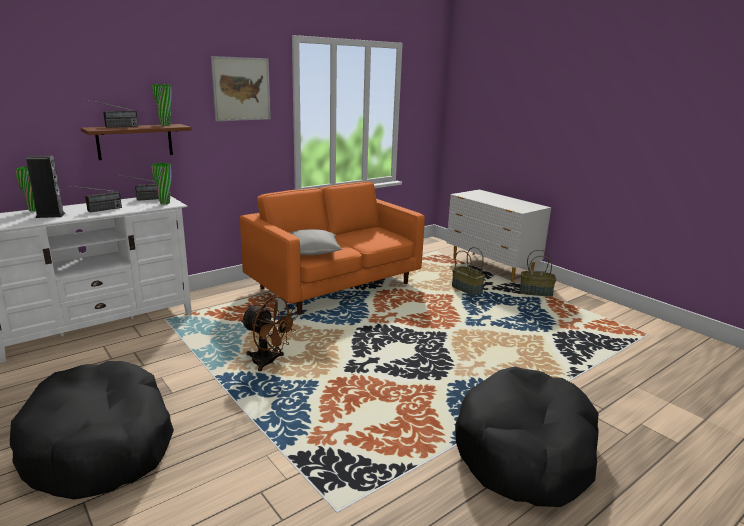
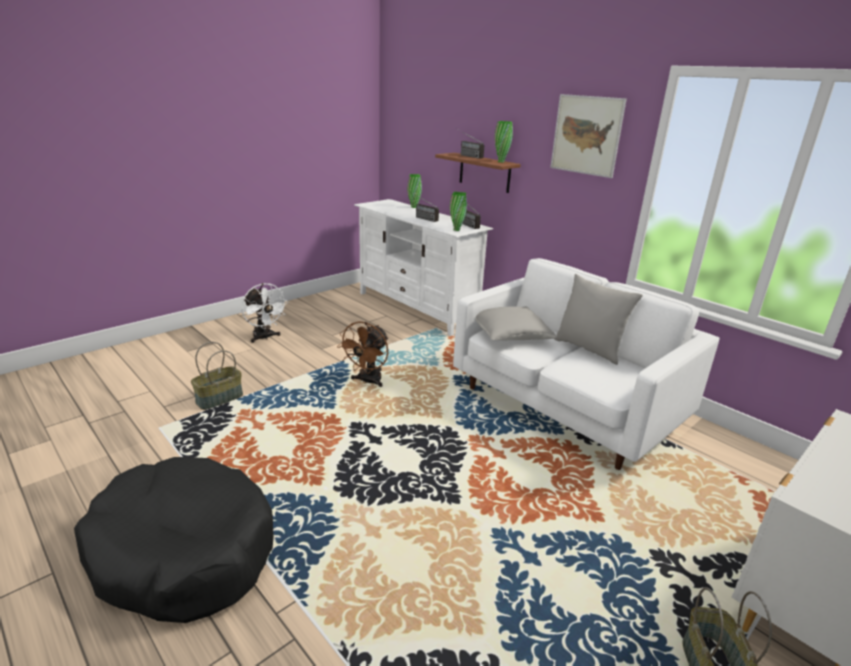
camera: 85 degrees right, 5 degrees up
black dog bed [10,361,174,500] -> white fan [241,283,288,343]
speaker [26,155,65,218] -> none
orange sofa [240,182,425,315] -> white sofa [453,258,720,470]
basket [452,247,485,295] -> basket moved to [191,342,243,410]
none -> grey pillow [554,274,643,365]

